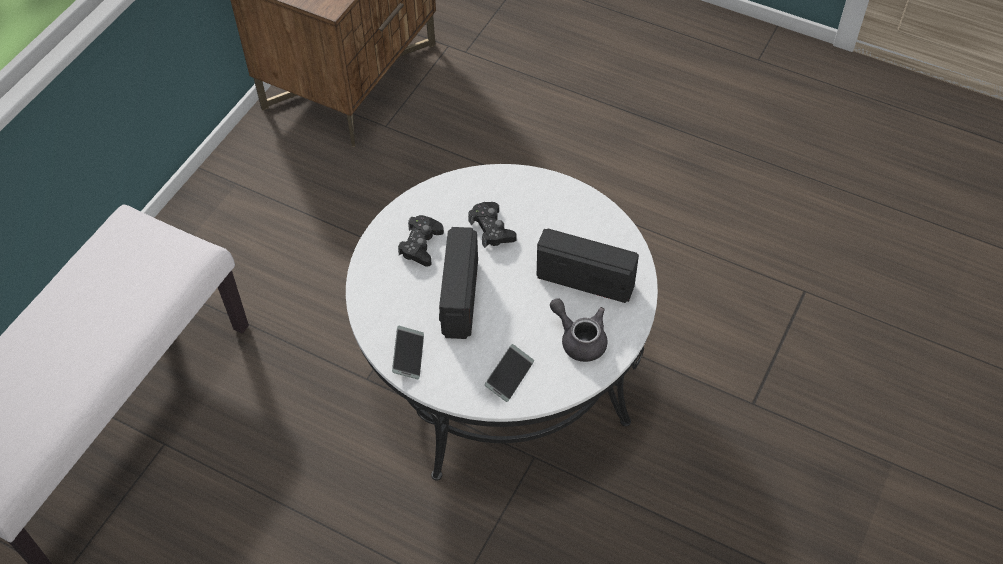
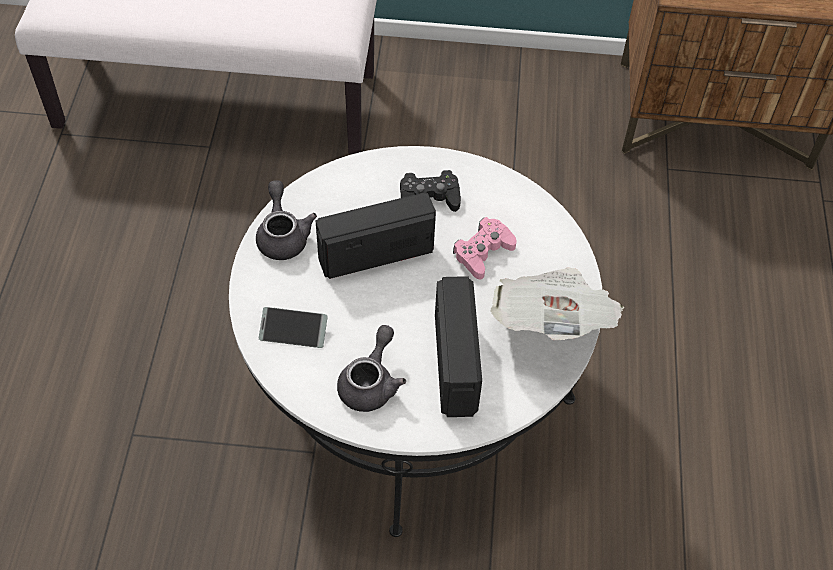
camera: 65 degrees right, 0 degrees up
phone [392,326,424,380] -> grey teapot [256,180,317,260]
black game controller [468,202,517,248] -> pink game controller [453,217,517,279]
none -> newspaper [490,267,624,340]

